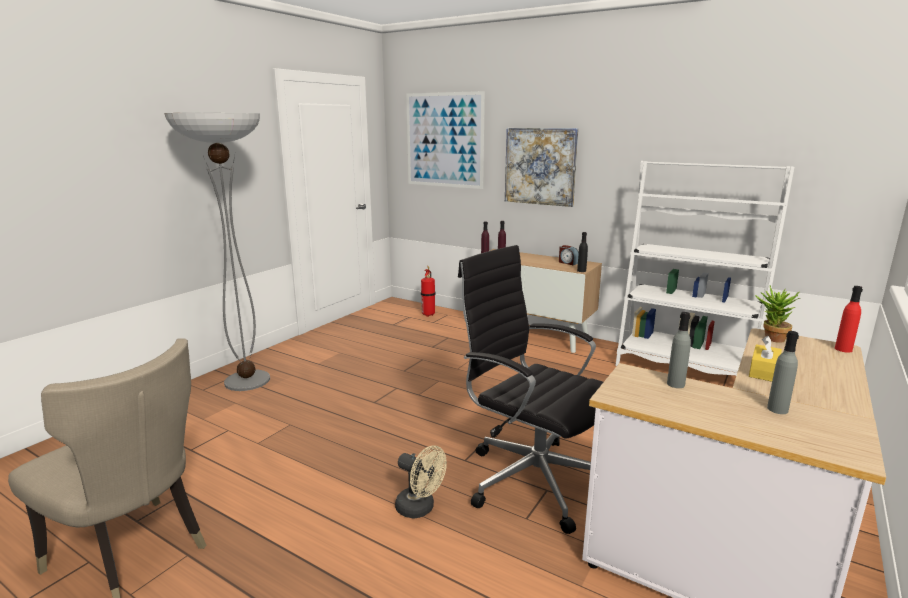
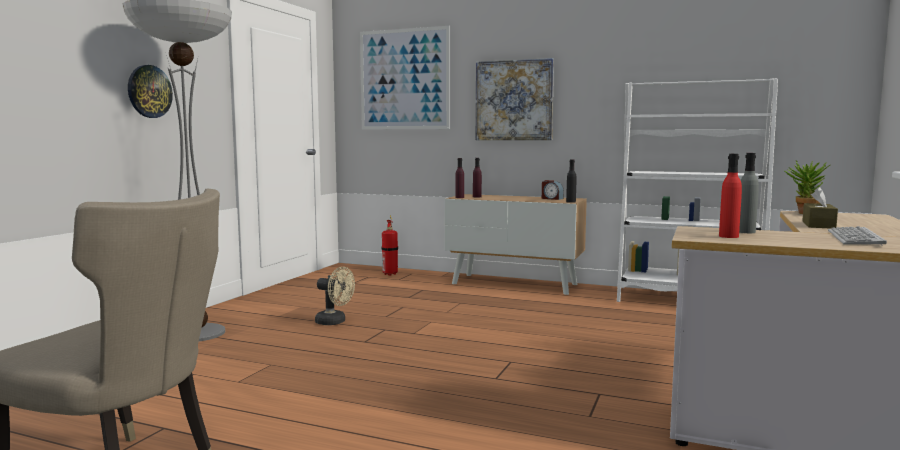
camera: 10 degrees left, 10 degrees down
beige fan [395,446,447,519] -> beige fan moved to [315,267,355,325]
black office chair [458,245,603,534] -> none
yellow tissue box [749,336,782,382] -> brown tissue box [802,187,838,229]
grey bottle [767,331,799,414] -> keyboard [828,226,887,246]
red bottle [835,286,863,353] -> red bottle moved to [719,154,742,238]
none -> wall clock [128,65,173,118]

